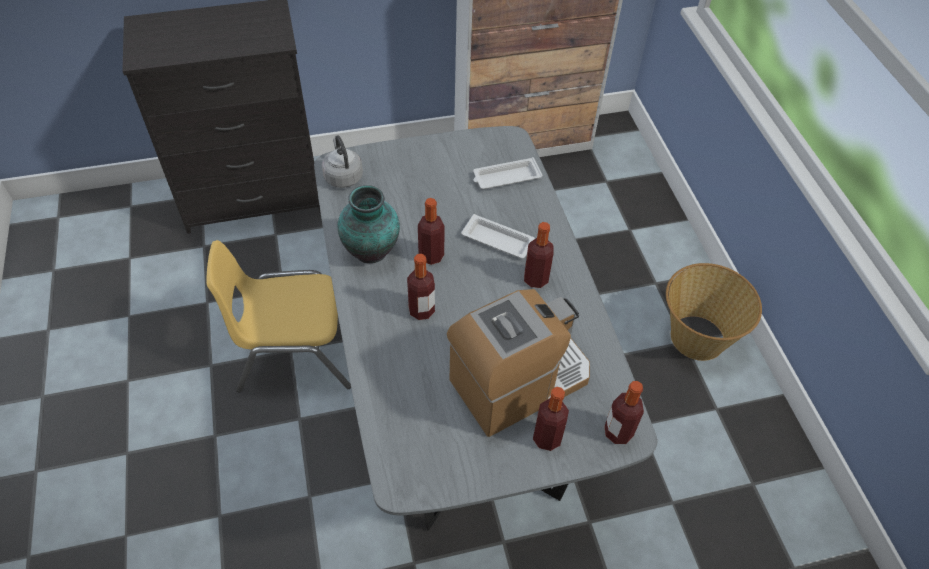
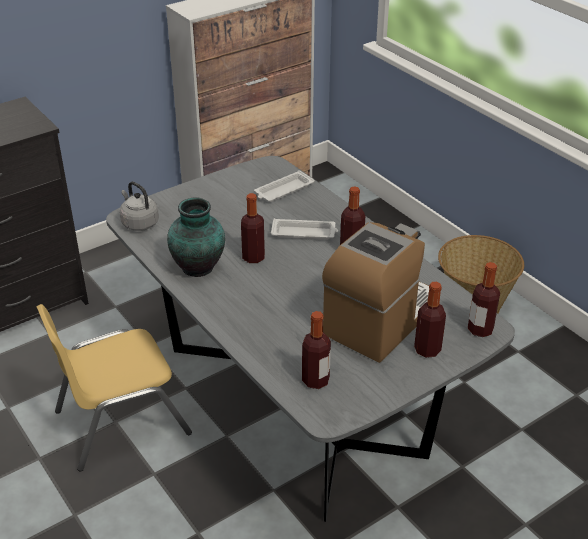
camera: 20 degrees left, 15 degrees down
bottle [407,254,435,320] -> bottle moved to [302,311,331,389]

